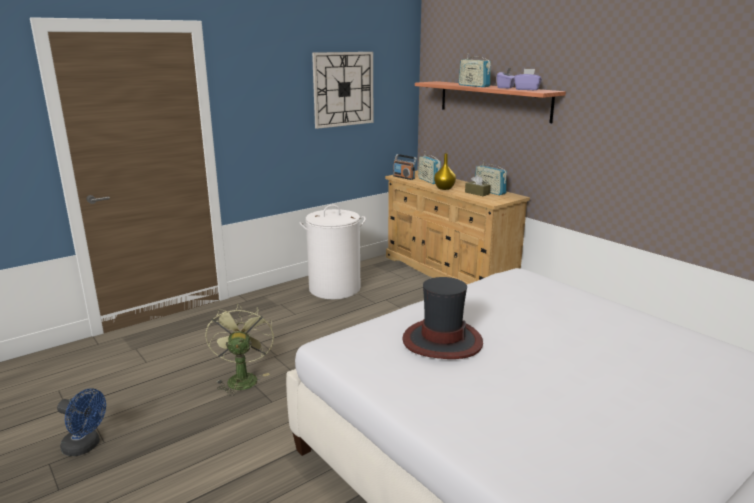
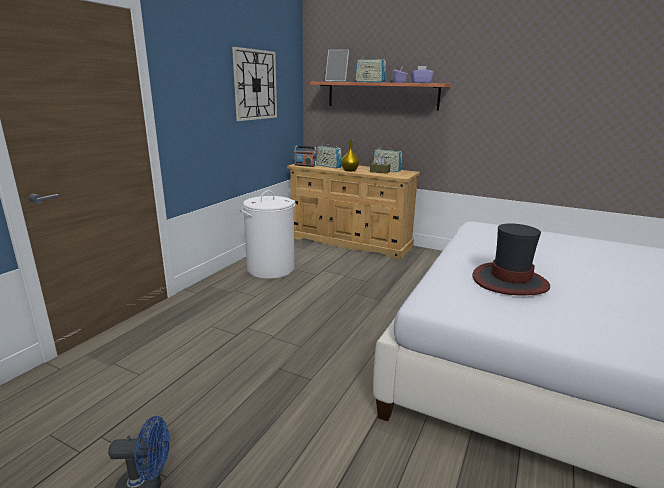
camera: 25 degrees left, 0 degrees up
green fan [205,304,274,396] -> none
none -> picture frame [325,50,349,82]

